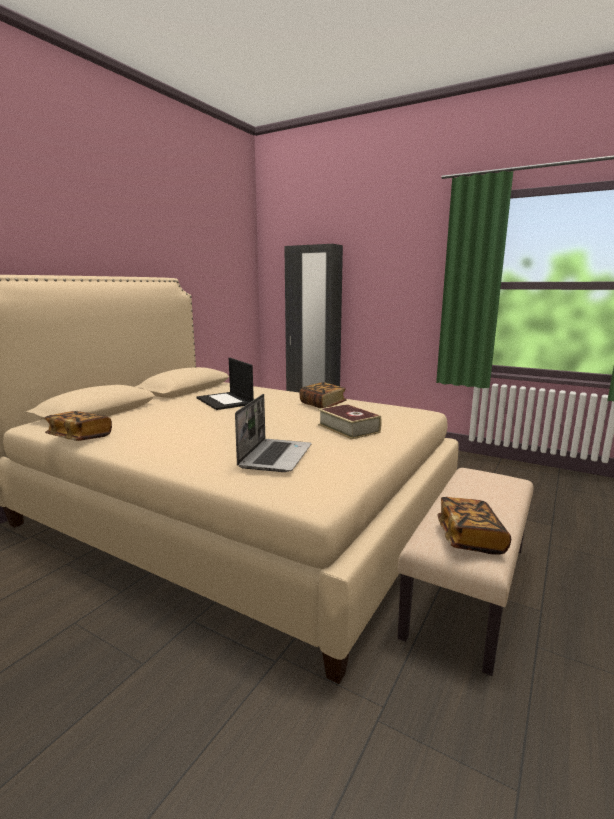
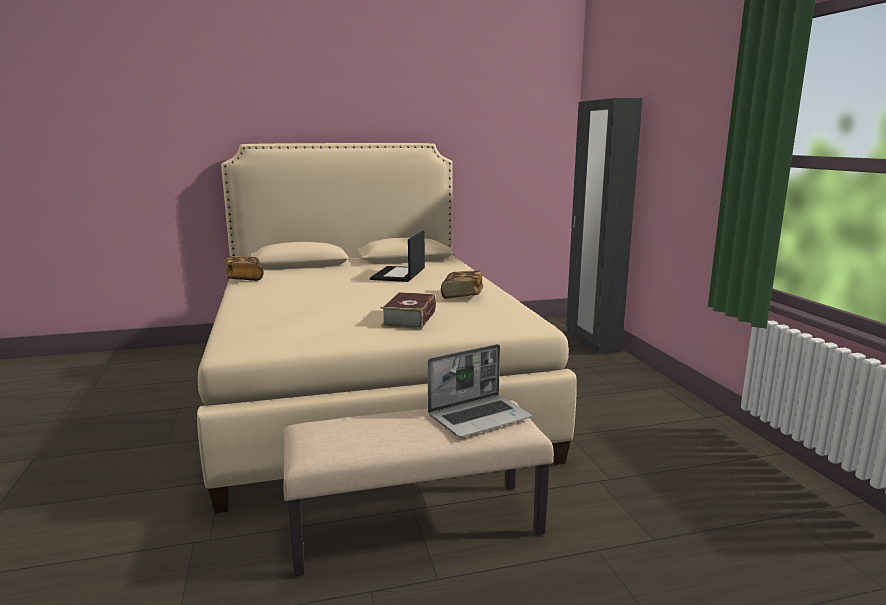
camera: 45 degrees right, 0 degrees up
laptop [235,394,311,472] -> laptop moved to [428,344,532,437]
book [437,497,511,555] -> none

